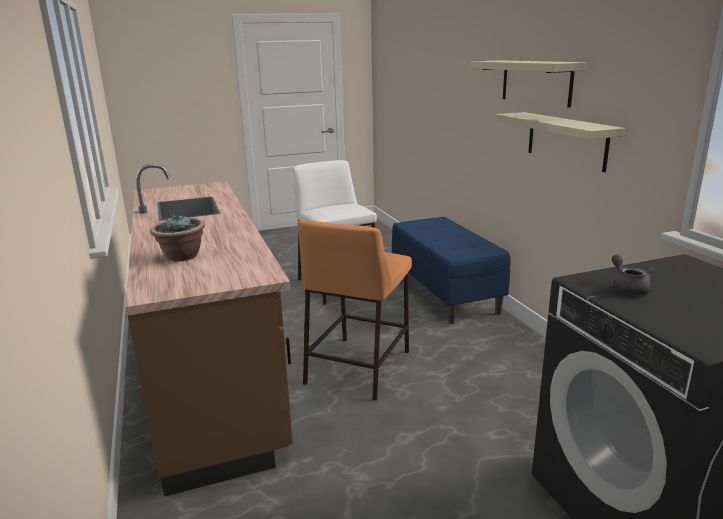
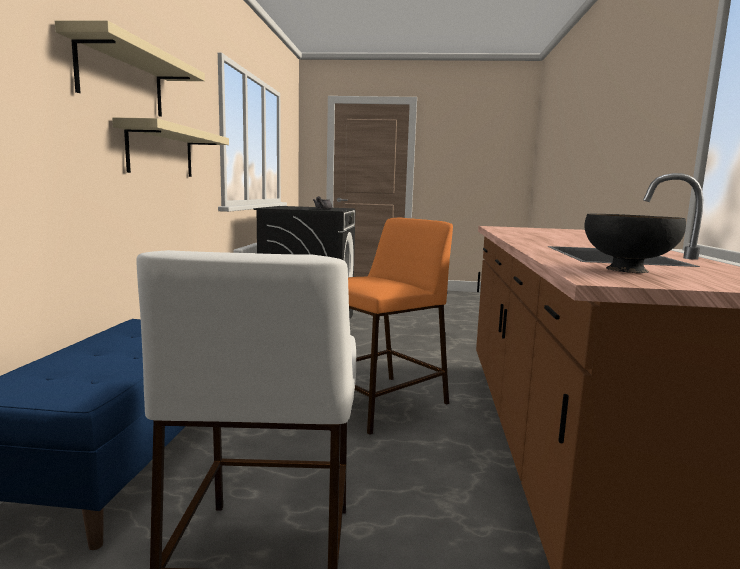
camera: 155 degrees left, 10 degrees down
potted plant [150,215,205,261] -> none
none -> black bowl [585,214,686,273]

